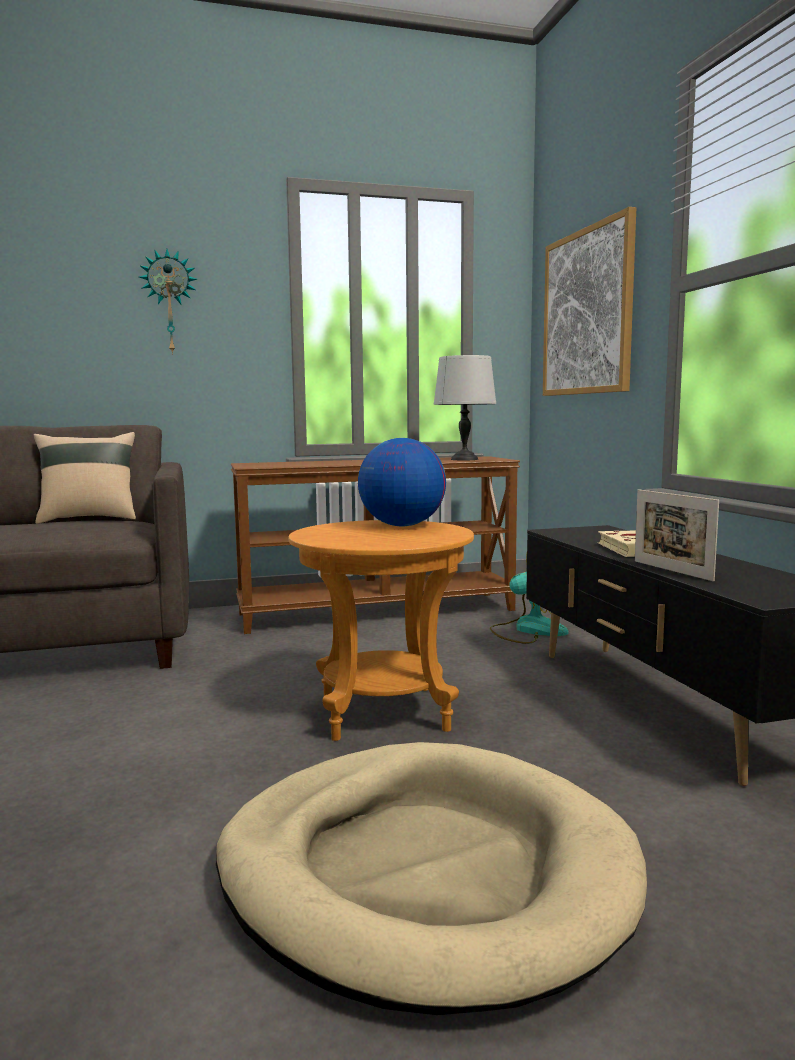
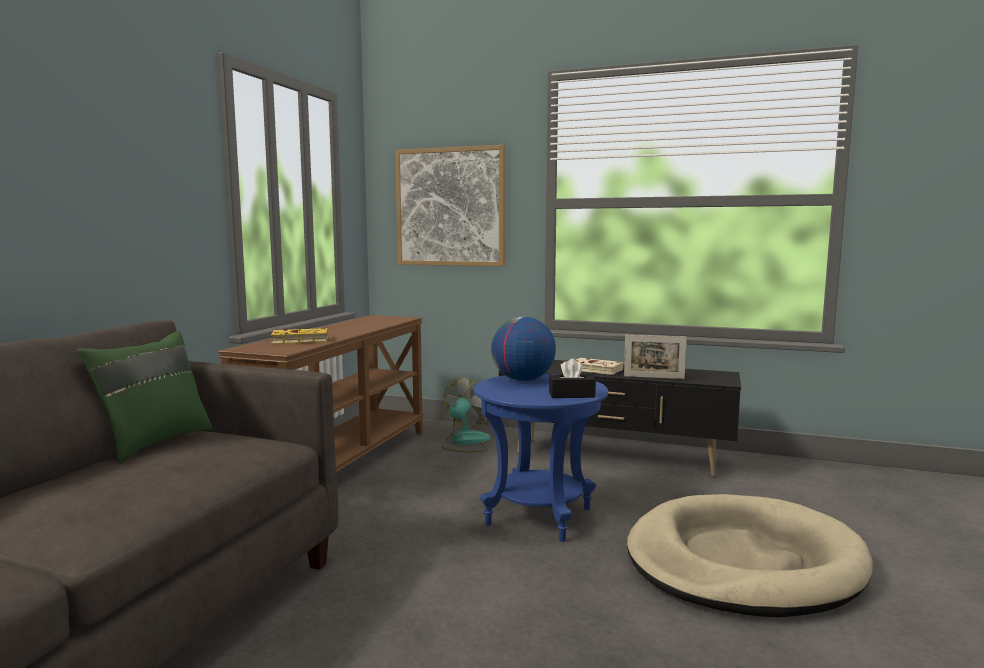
camera: 55 degrees left, 0 degrees up
beige pillow [34,432,136,524] -> green pillow [77,331,212,463]
wall clock [139,249,197,354] -> none
brown side table [288,520,474,741] -> blue side table [474,374,608,542]
grey table lamp [434,355,496,460] -> none
none -> yellow book [263,328,328,344]
none -> black tissue box [549,358,596,398]

